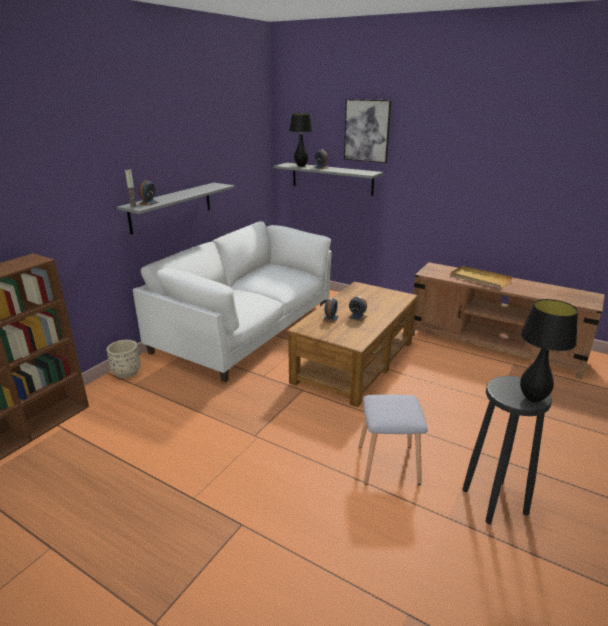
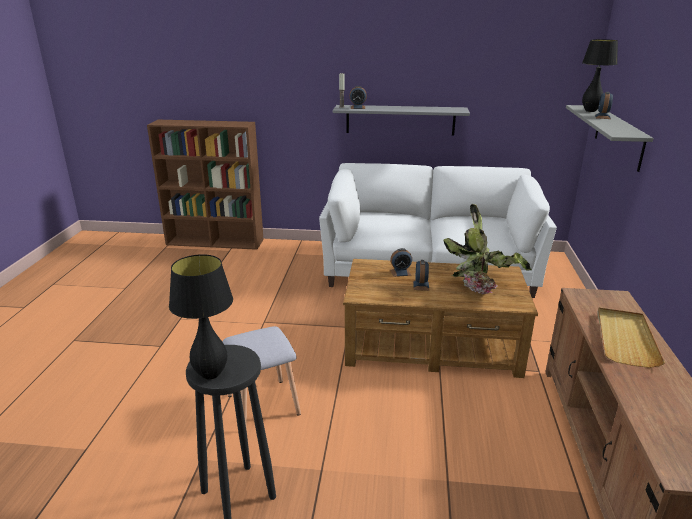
camera: 65 degrees right, 0 degrees up
beige planter [106,340,141,378] -> none
picture [344,99,391,163] -> none
none -> potted plant [444,204,532,294]

